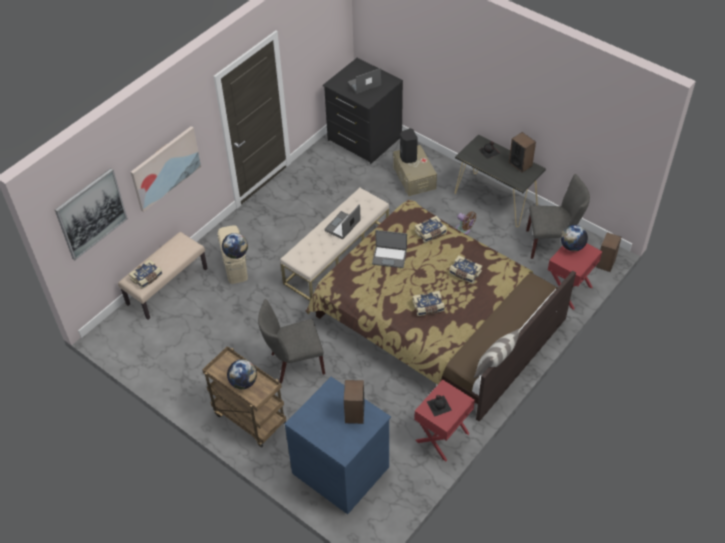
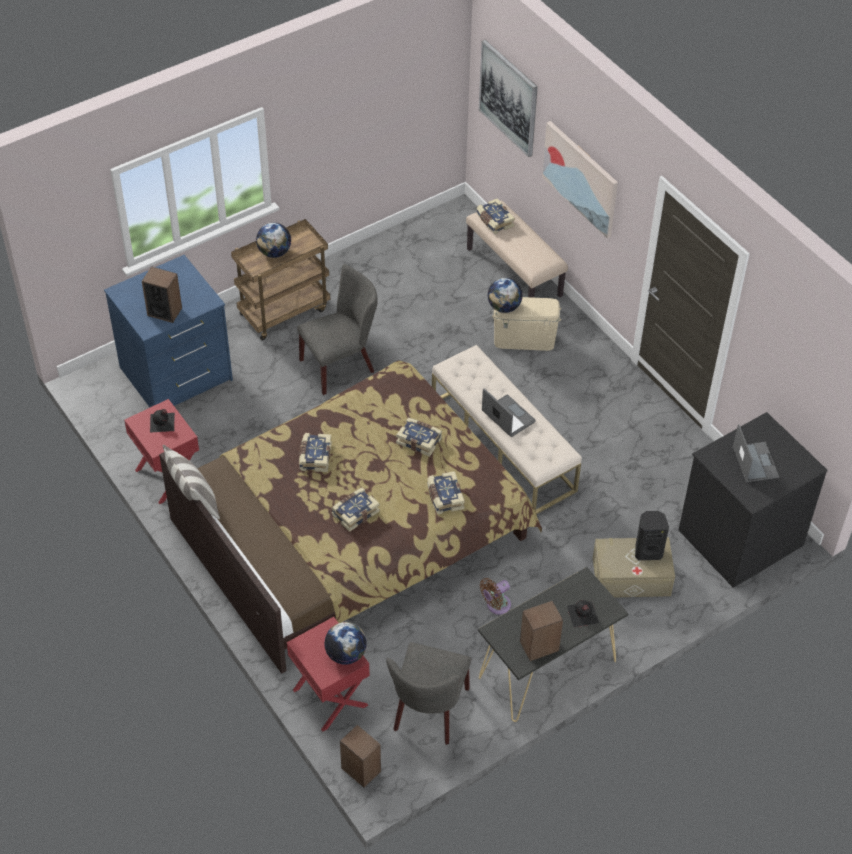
camera: 105 degrees right, 0 degrees up
grey chair [258,299,325,383] -> grey chair turned 60 degrees clockwise [297,264,378,395]
laptop [372,230,407,268] -> book [396,418,442,457]

